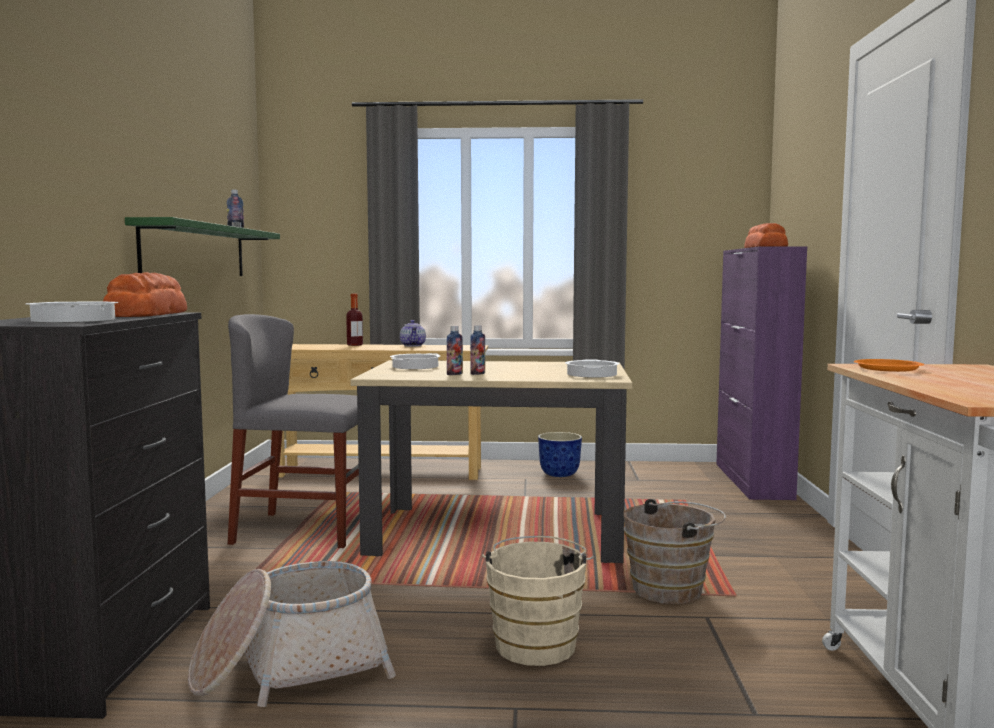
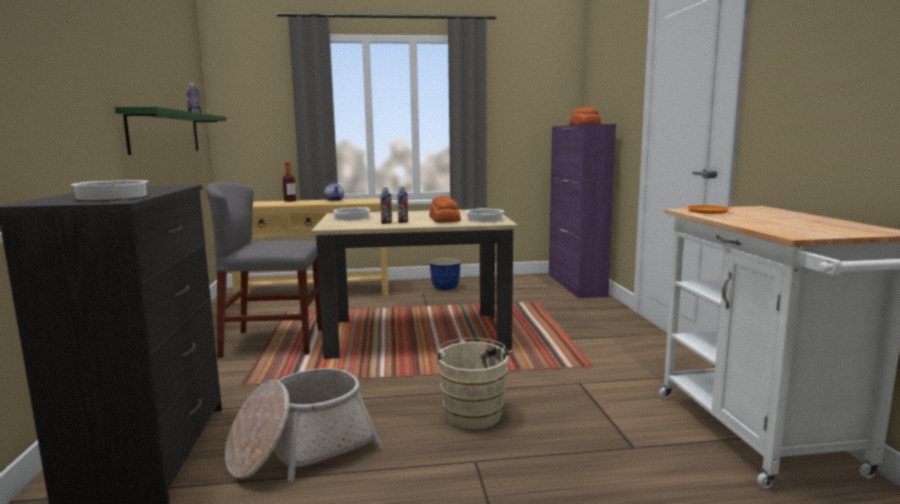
camera: 10 degrees left, 5 degrees up
bread [103,272,187,317] -> bread moved to [429,196,461,223]
brown bucket [624,499,726,604] -> none

